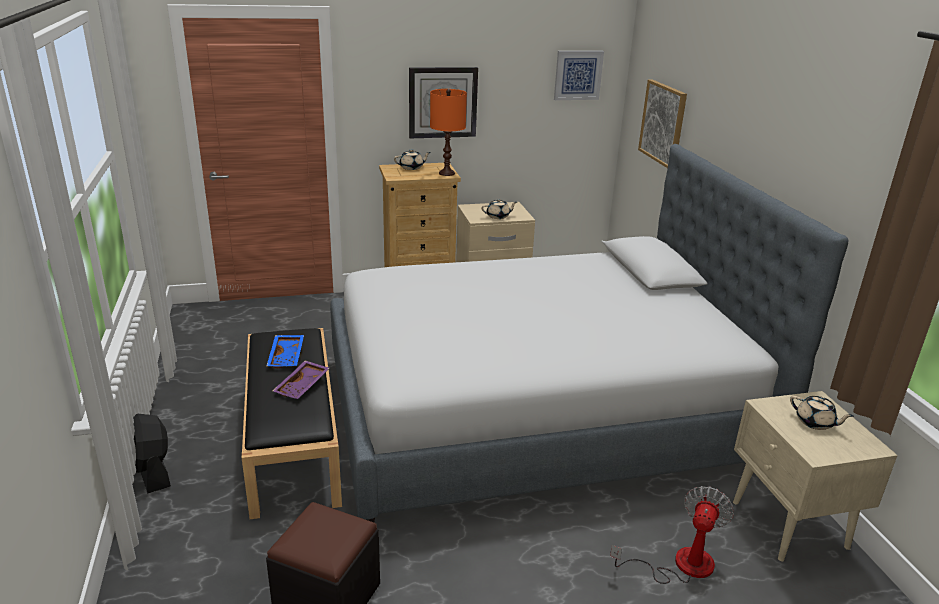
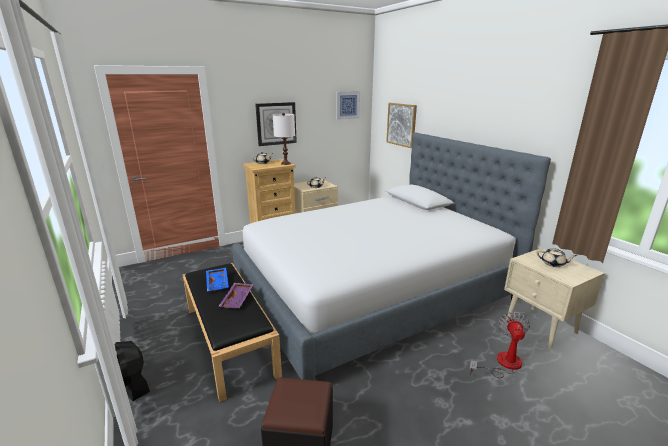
camera: 15 degrees left, 5 degrees down
orange table lamp [430,89,467,176] -> white table lamp [273,113,295,165]

